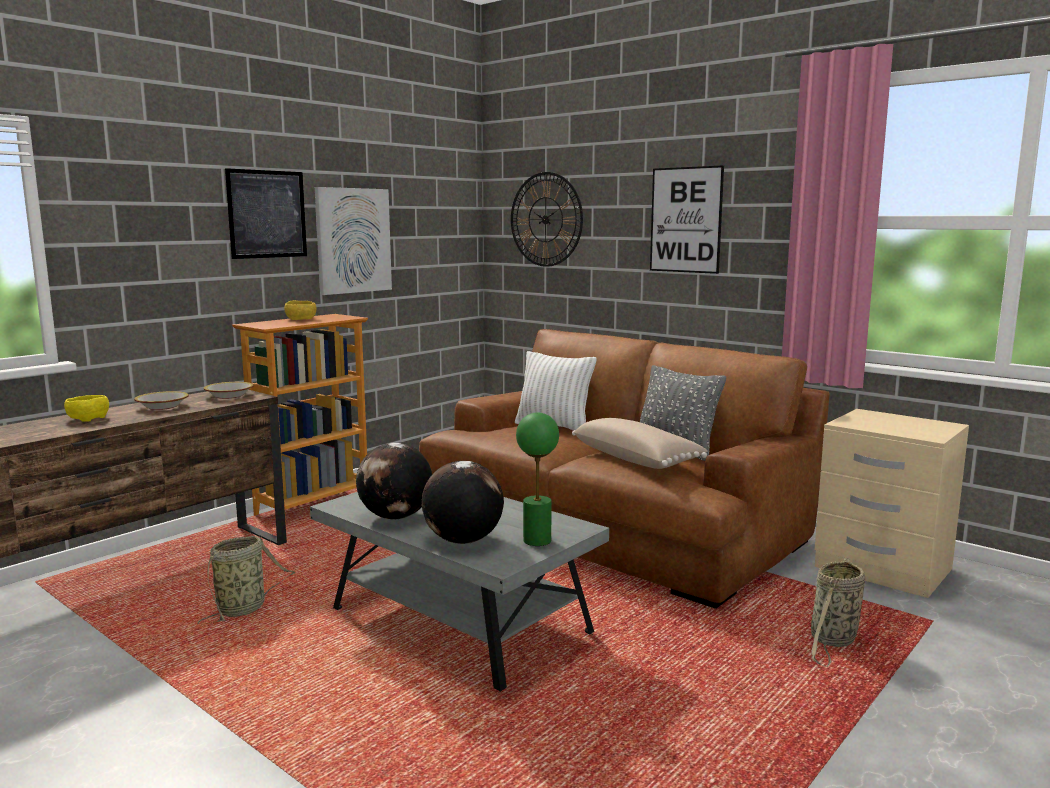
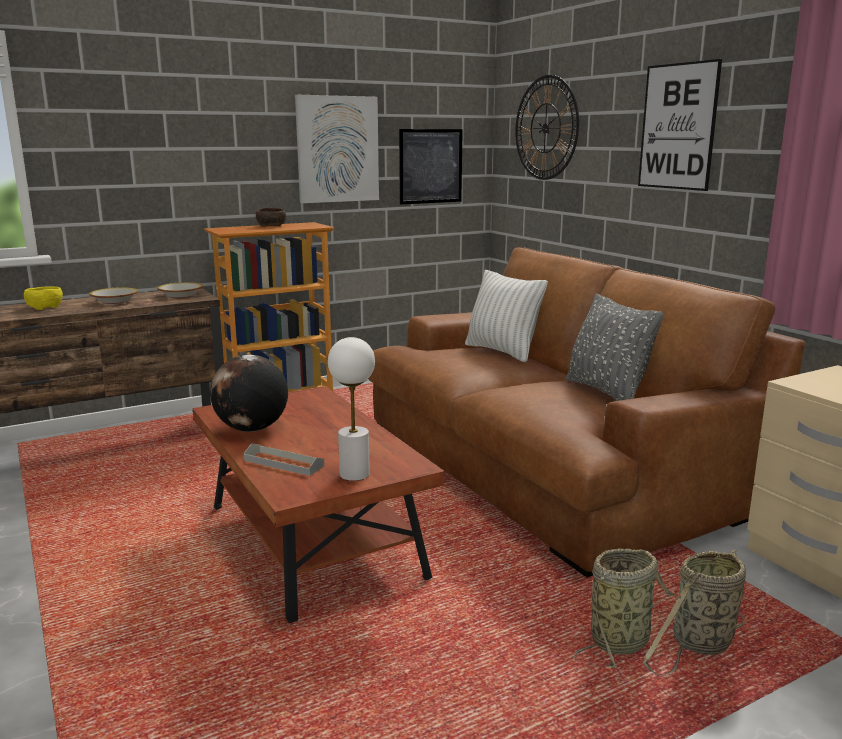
camera: 20 degrees right, 5 degrees up
basket [197,536,295,625] -> basket moved to [574,549,677,668]
picture [225,168,307,259] -> picture moved to [399,129,463,204]
yellow bowl [284,300,316,320] -> brown bowl [256,207,286,227]
grey coffee table [310,492,609,693] -> brown coffee table [192,386,444,623]
globe [421,461,504,544] -> grey tray [244,443,325,476]
green table lamp [516,412,559,546] -> white table lamp [328,337,375,481]
beige pillow [572,418,708,469] -> none

